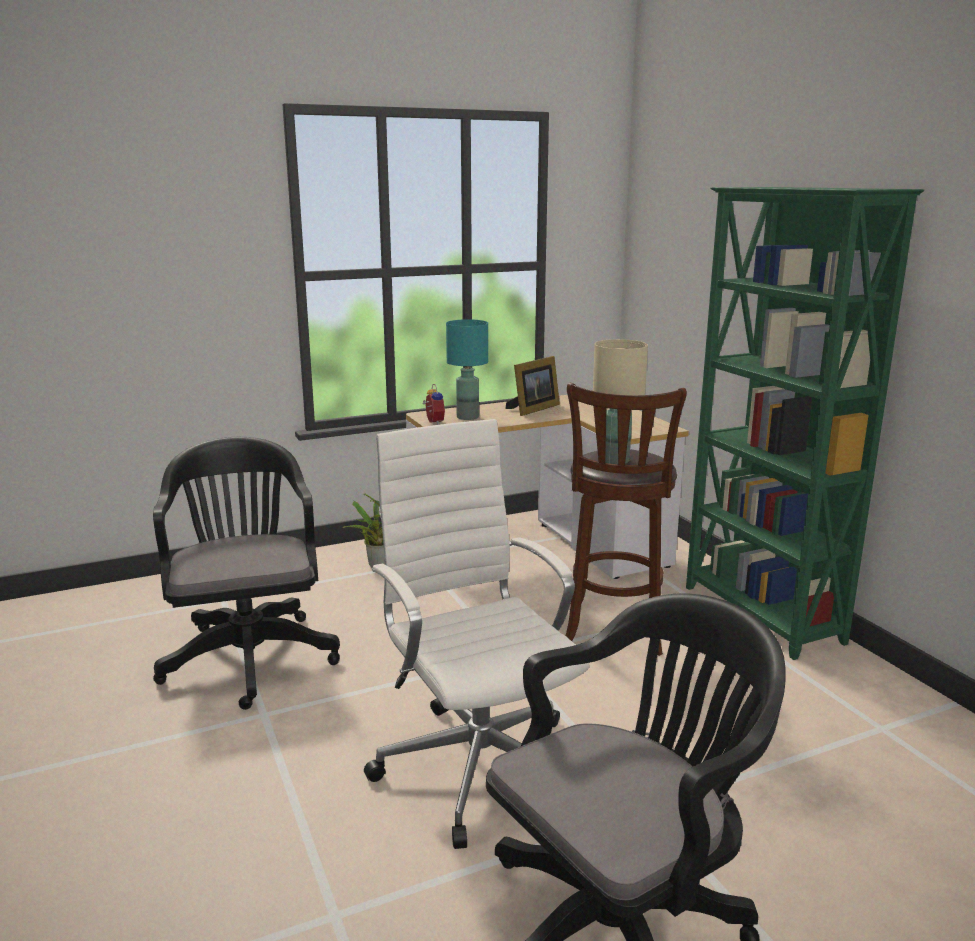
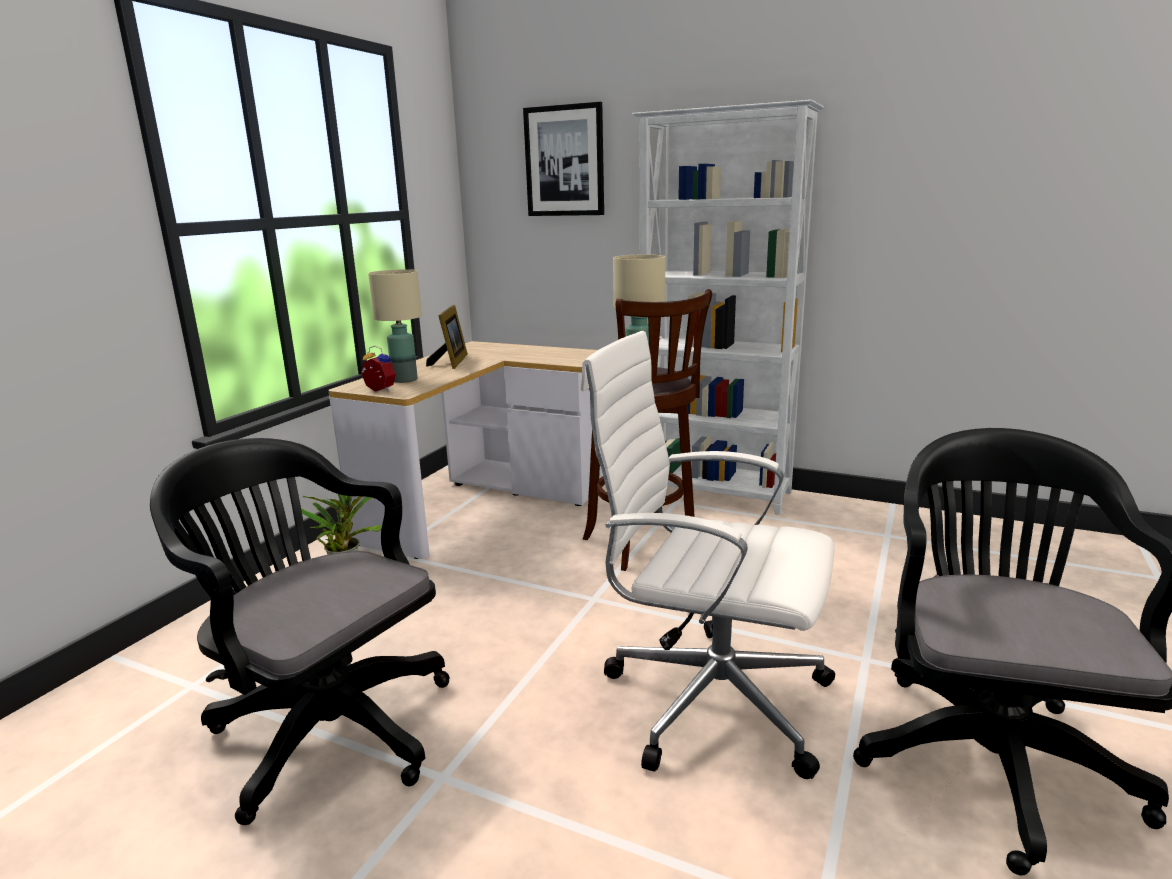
camera: 40 degrees left, 0 degrees up
turquoise table lamp [446,319,488,420] -> beige table lamp [368,269,422,383]
green bookcase [686,187,924,660] -> white bookcase [632,100,824,515]
none -> picture [523,102,604,216]

